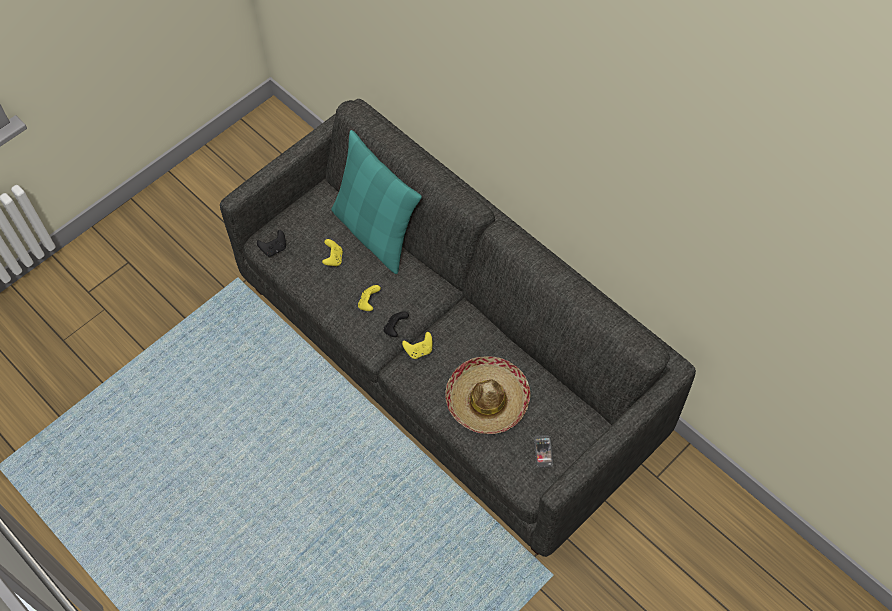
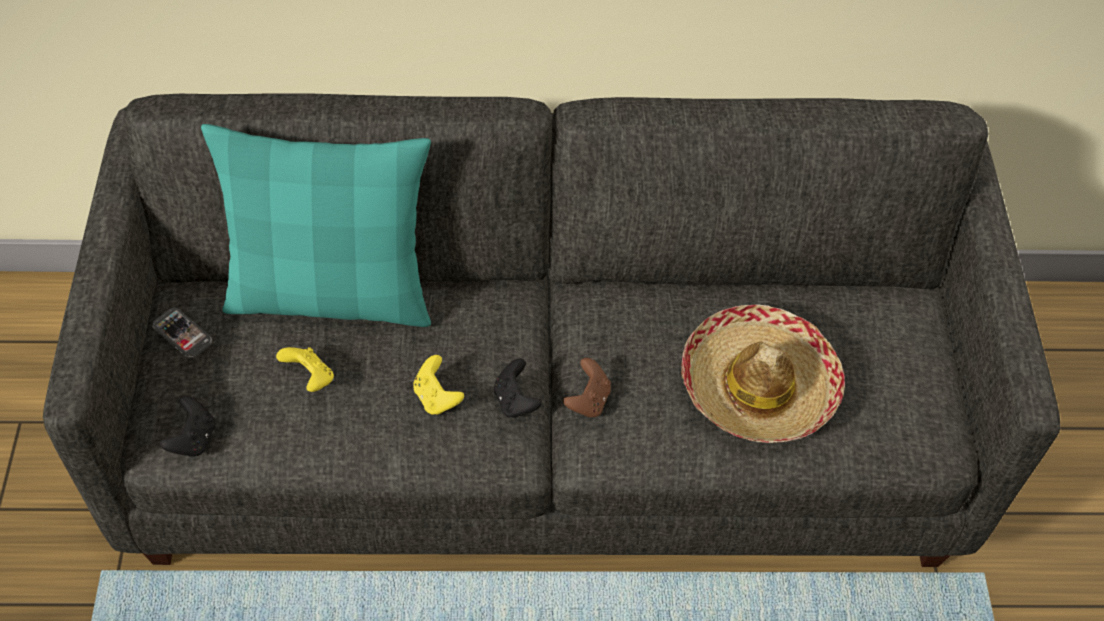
camera: 50 degrees left, 5 degrees down
yellow game controller [402,332,432,359] -> brown game controller [563,358,611,417]
phone [534,435,554,468] -> phone moved to [153,308,212,358]

